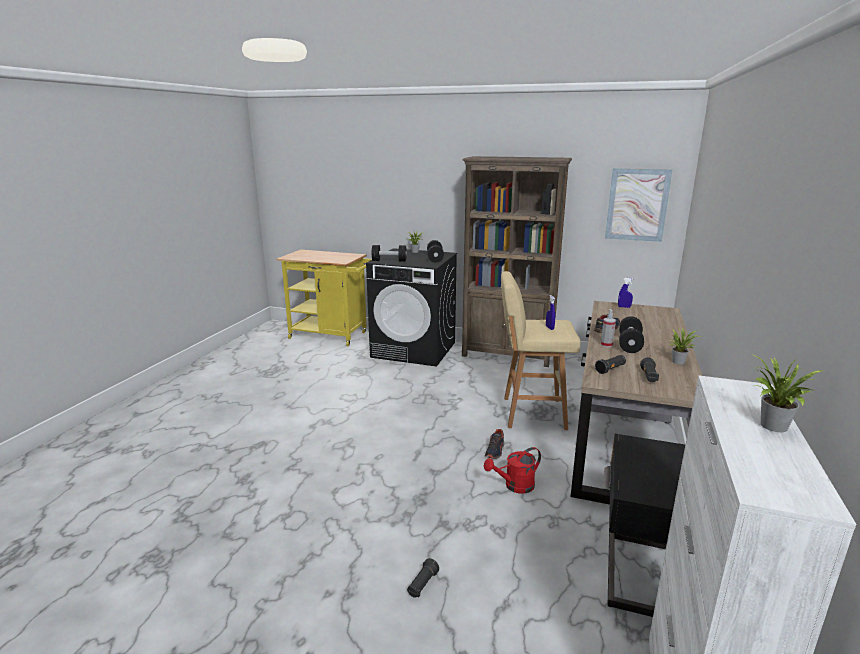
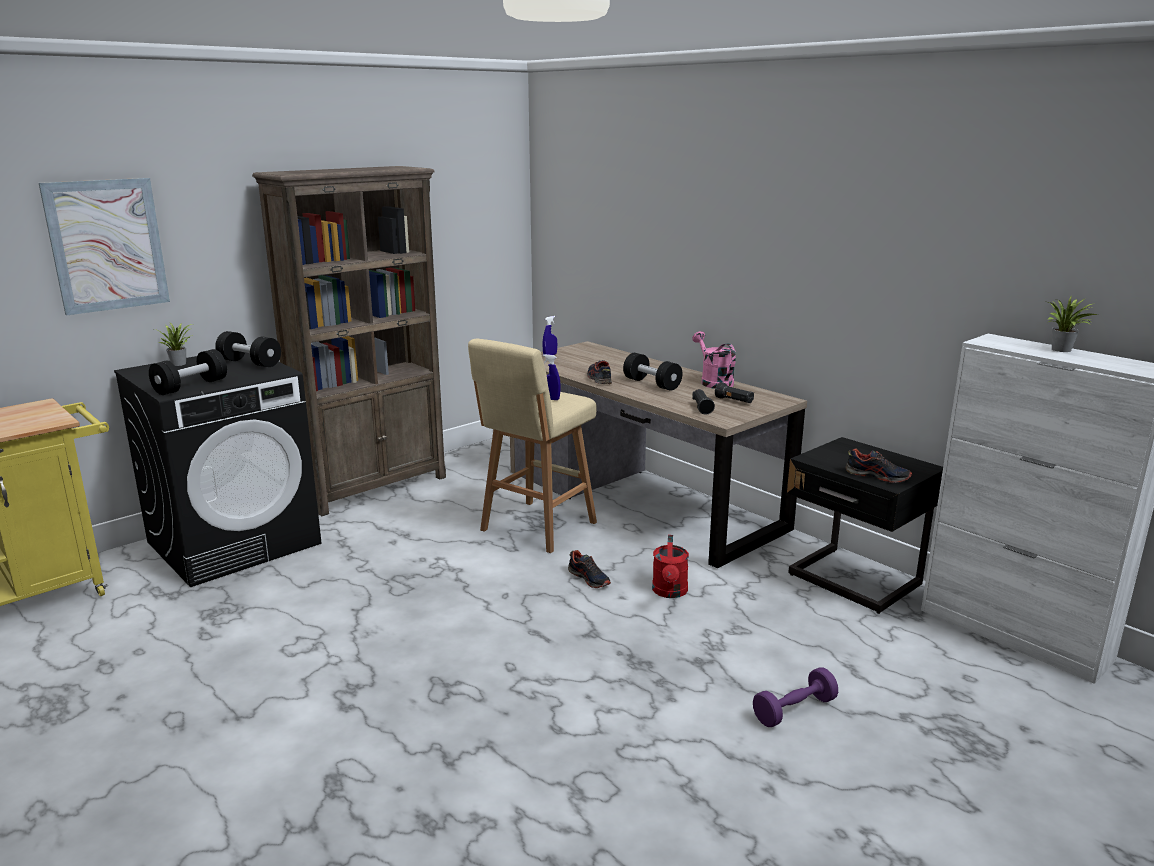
camera: 60 degrees left, 0 degrees up
black flashlight [407,558,439,598] -> purple dumbbell [753,667,838,727]
spray bottle [601,309,616,347] -> none
picture [605,168,672,242] -> picture moved to [39,178,170,316]
potted plant [669,328,701,364] -> pink watering can [692,331,736,389]
none -> shoe [845,448,912,483]

